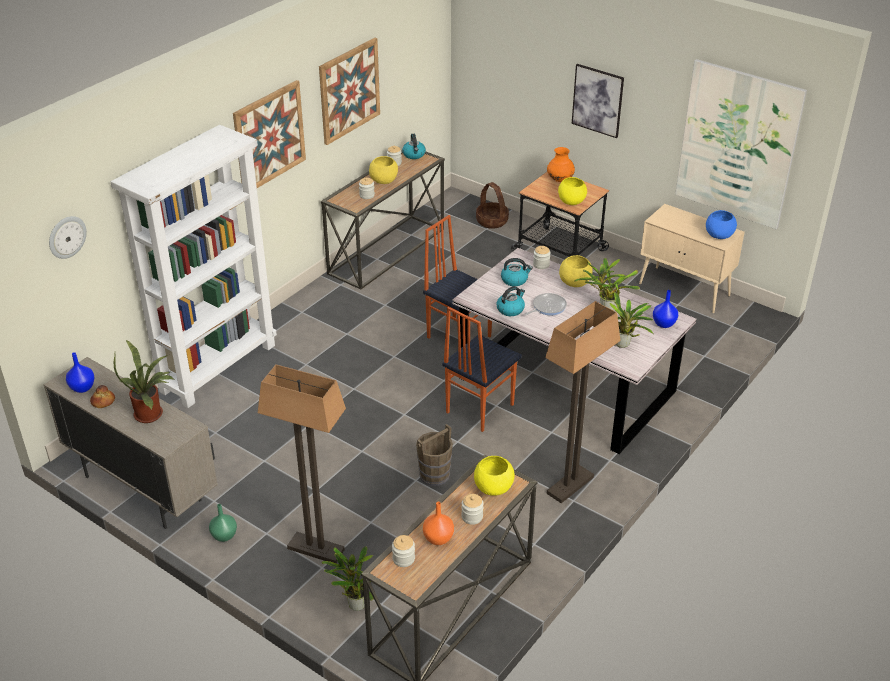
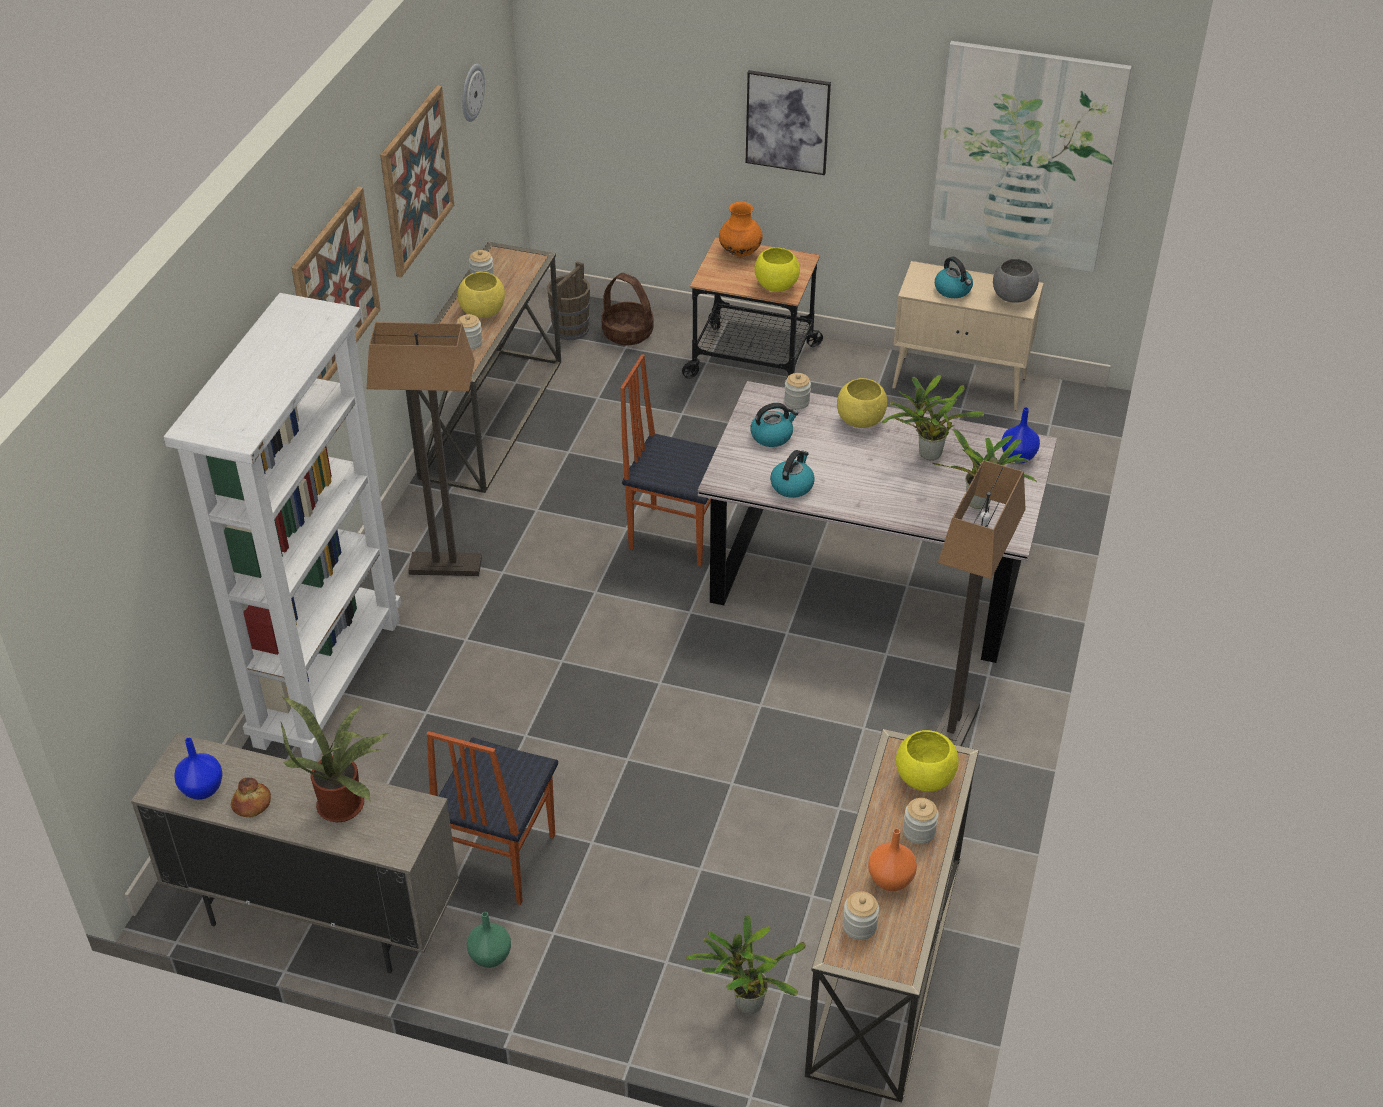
camera: 20 degrees left, 5 degrees up
wall clock [49,216,87,259] -> wall clock moved to [462,64,485,122]
floor lamp [258,364,346,563] -> floor lamp moved to [367,322,482,576]
kettle [402,134,426,159] -> kettle moved to [935,256,973,298]
brown bucket [416,424,453,486] -> brown bucket moved to [547,261,590,340]
chair [442,307,522,432] -> chair moved to [427,731,558,905]
frying pan [524,293,567,316] -> none
blue bowl [706,210,737,239] -> grey bowl [993,259,1039,303]

